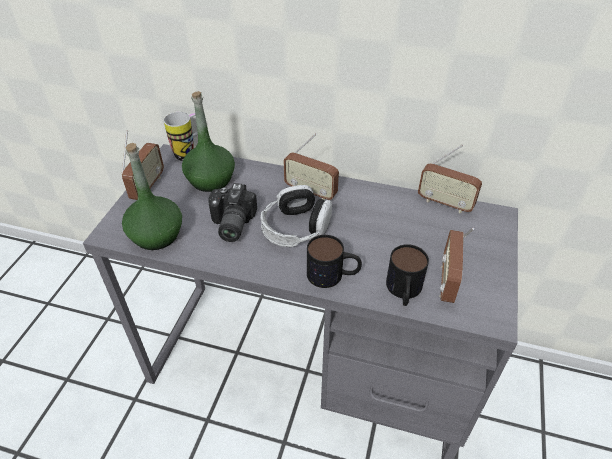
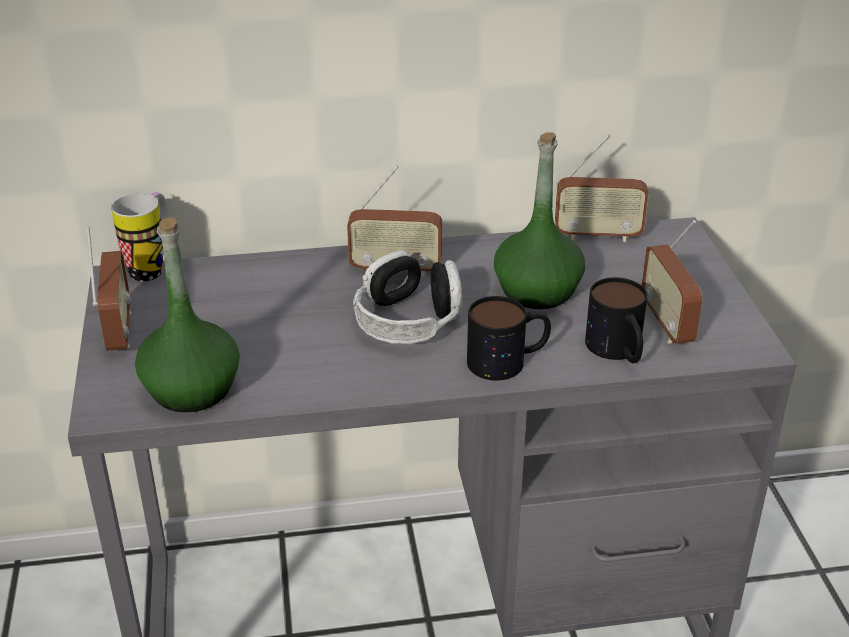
camera: 25 degrees left, 10 degrees down
green bottle [182,91,235,192] -> green bottle moved to [494,132,585,309]
camera [208,183,257,242] -> none

